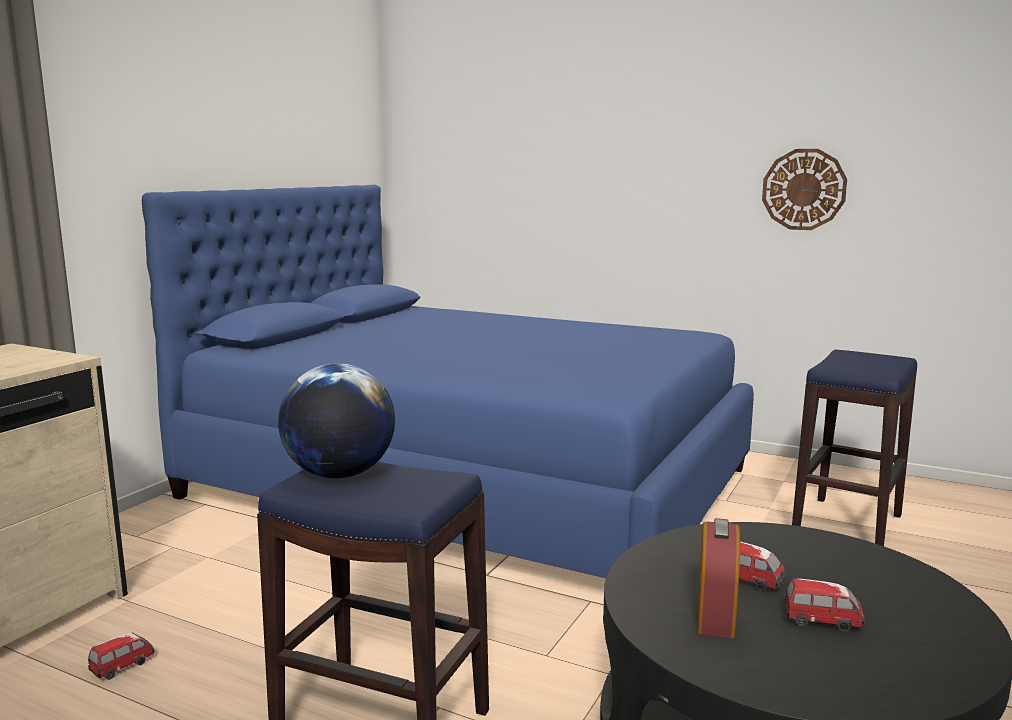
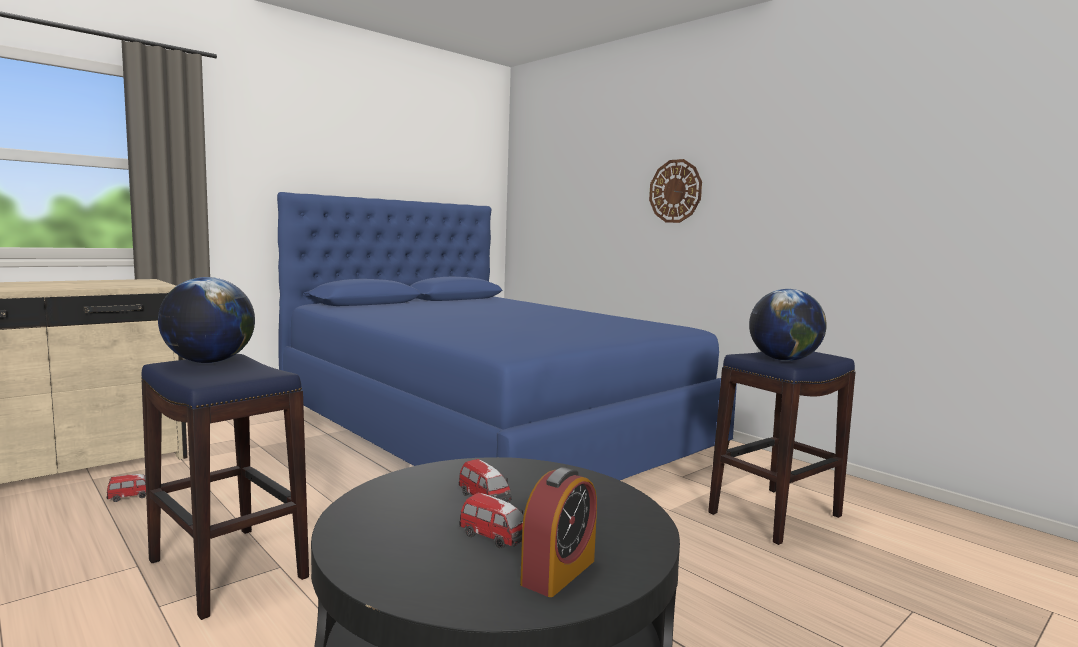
camera: 20 degrees right, 5 degrees down
alarm clock [698,518,740,638] -> alarm clock moved to [520,467,597,597]
wall clock [762,149,847,230] -> wall clock moved to [649,159,702,223]
none -> globe [749,289,827,361]

